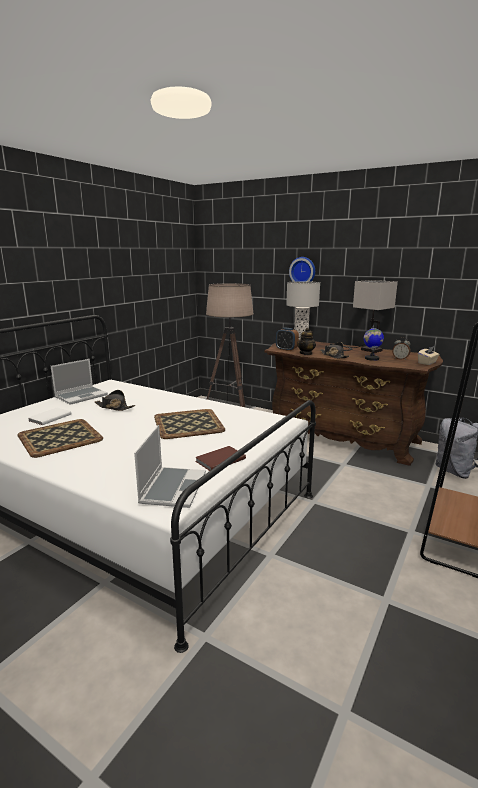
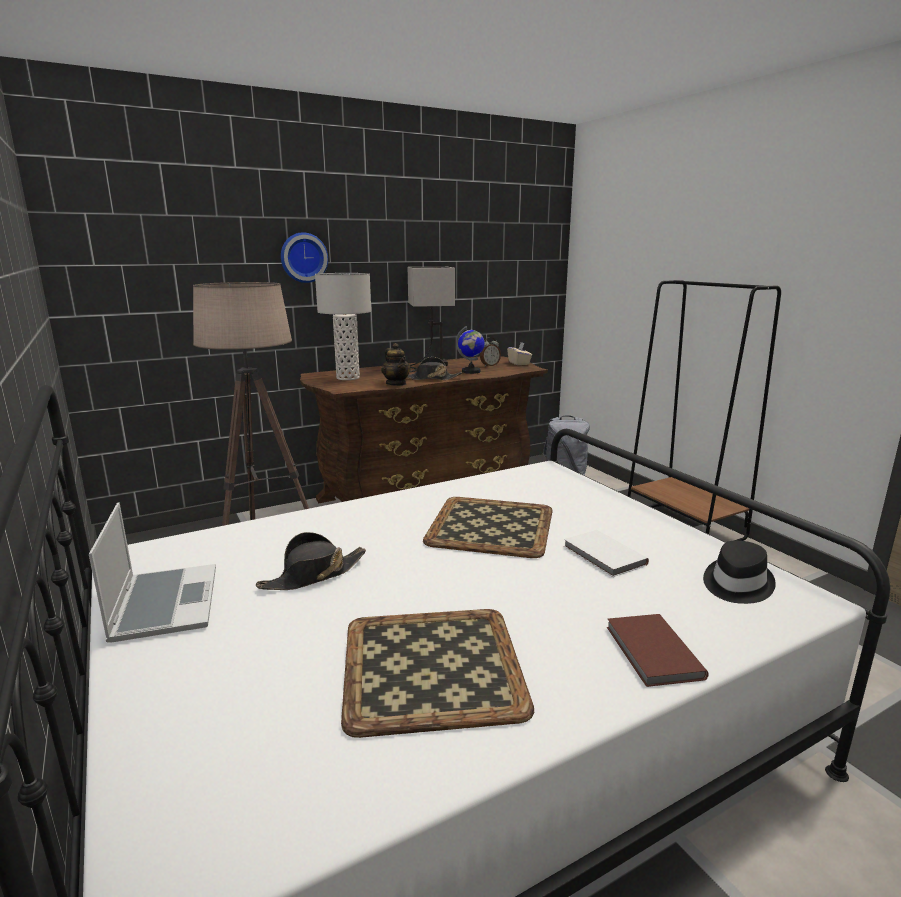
camera: 60 degrees left, 0 degrees up
white book [28,408,71,425] -> white book moved to [564,530,649,577]
laptop [134,425,206,508] -> black hat [703,540,776,604]
brown book [195,446,246,471] -> brown book moved to [607,614,709,687]
alarm clock [276,327,299,351] -> none

